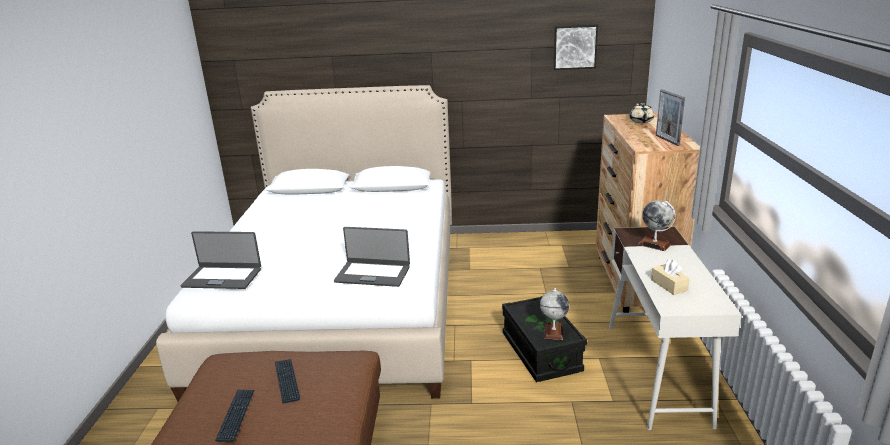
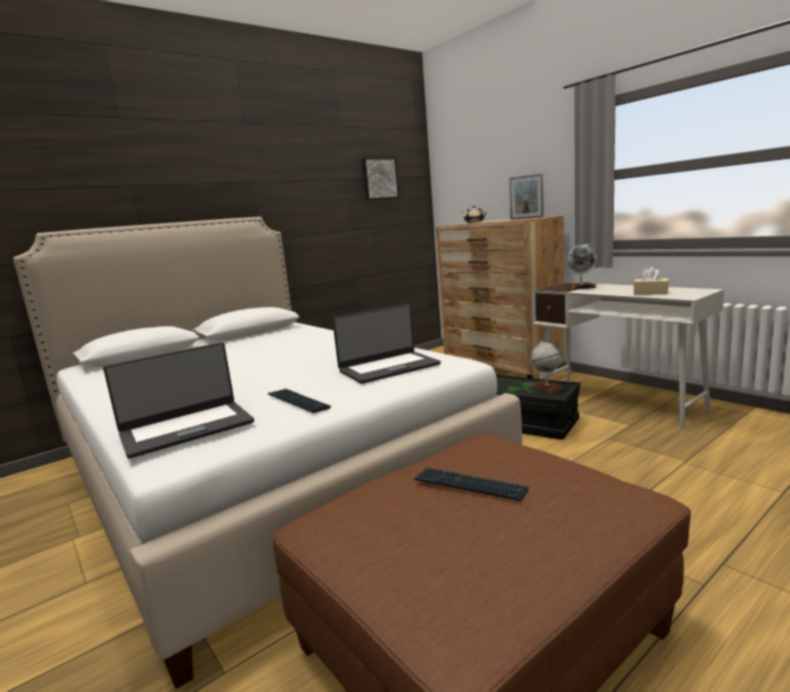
camera: 40 degrees left, 10 degrees down
keyboard [215,390,254,442] -> keyboard moved to [268,389,331,413]

